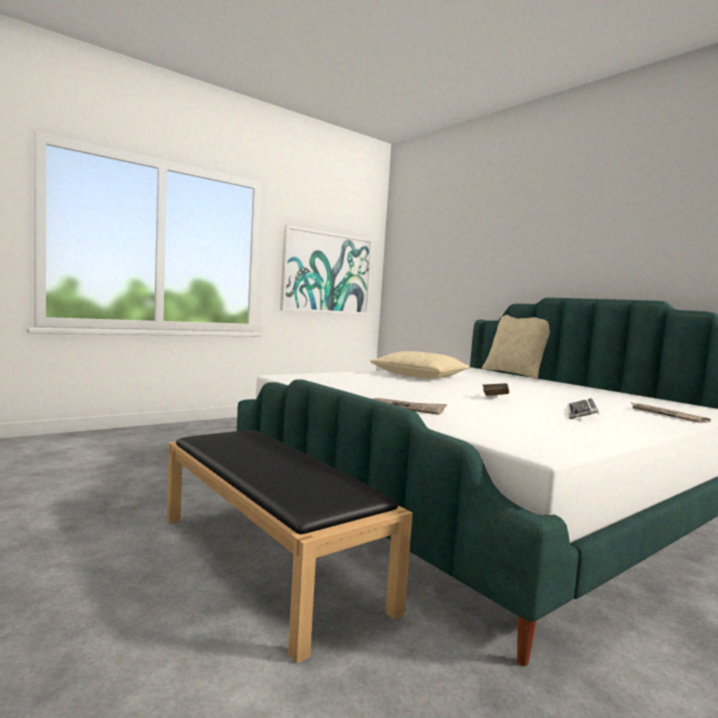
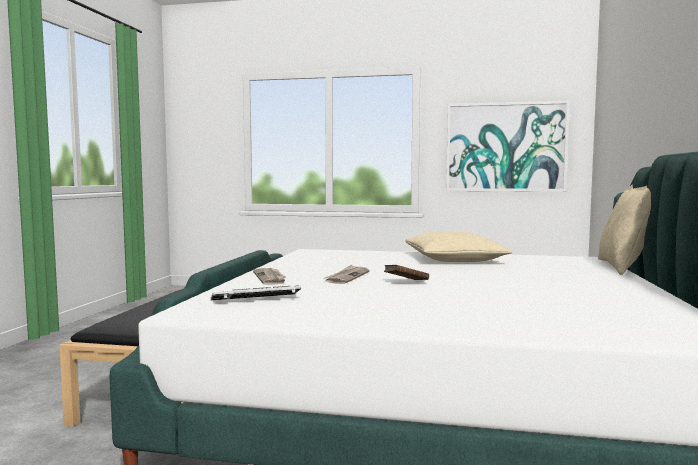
camera: 50 degrees right, 0 degrees up
keyboard [567,398,599,419] -> keyboard moved to [211,285,301,300]
newspaper [630,402,711,423] -> newspaper moved to [323,265,370,284]

